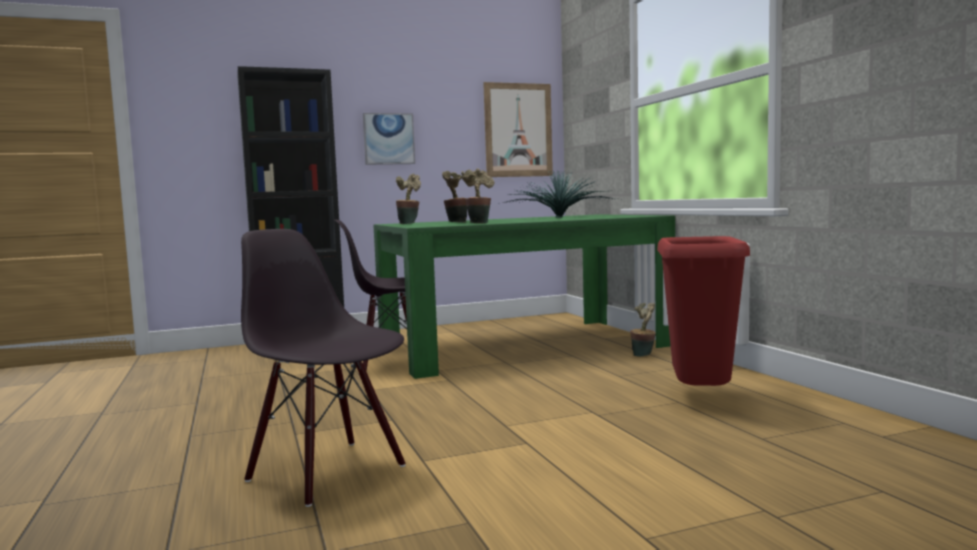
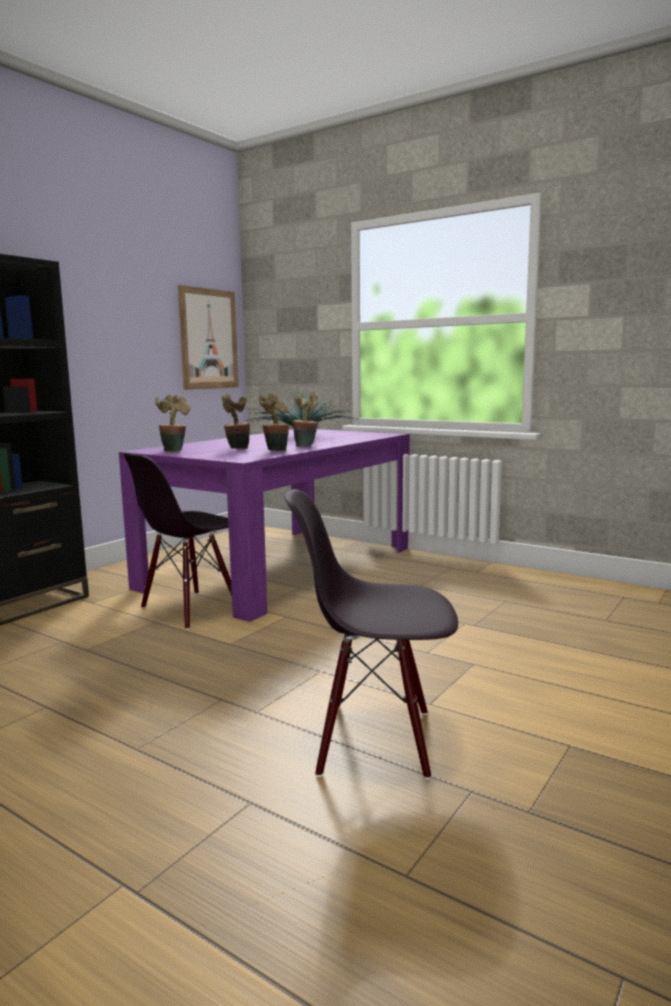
camera: 35 degrees left, 5 degrees up
picture [363,113,415,165] -> none
green dining table [373,214,675,379] -> purple dining table [119,429,410,622]
potted plant [630,303,656,357] -> potted plant moved to [293,391,318,447]
red trash can [657,236,750,386] -> none

